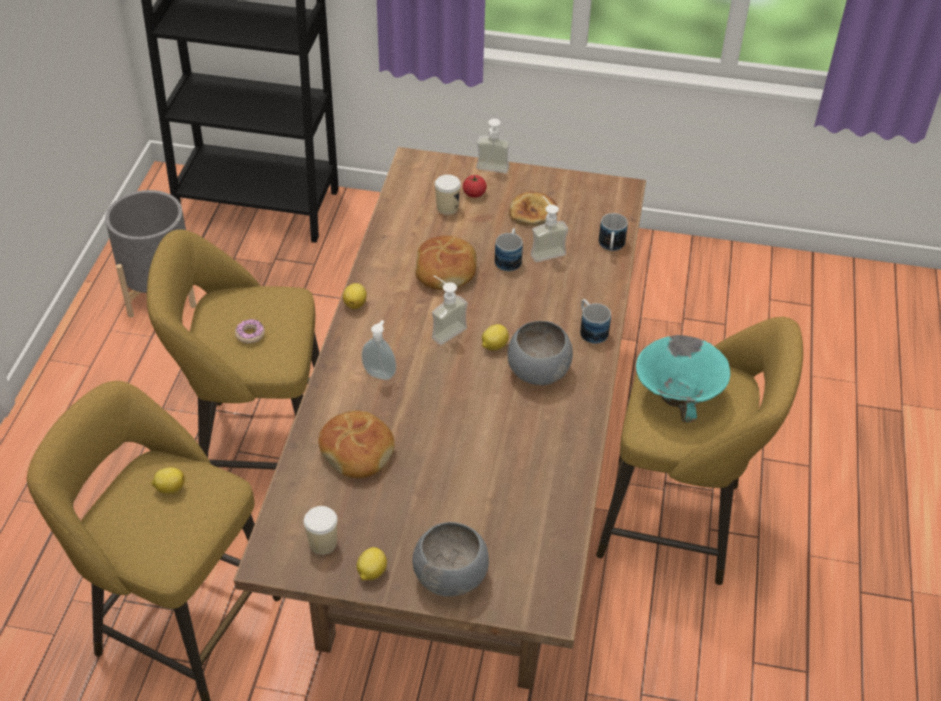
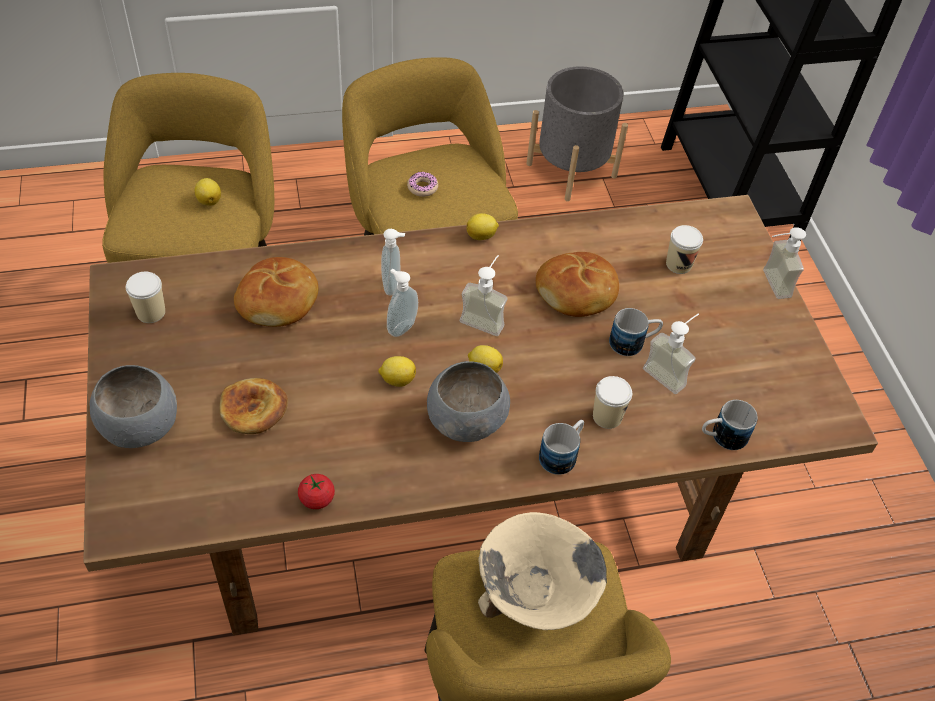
camera: 65 degrees right, 5 degrees up
lemon [357,547,387,580] -> lemon moved to [378,356,416,387]
tomato [463,175,487,198] -> tomato moved to [298,474,335,509]
bread [509,191,557,226] -> bread moved to [219,378,288,434]
turquoise bowl [636,335,730,423] -> beige bowl [478,512,607,630]
none -> soap dispenser [387,269,418,337]
none -> cup [593,376,632,429]

